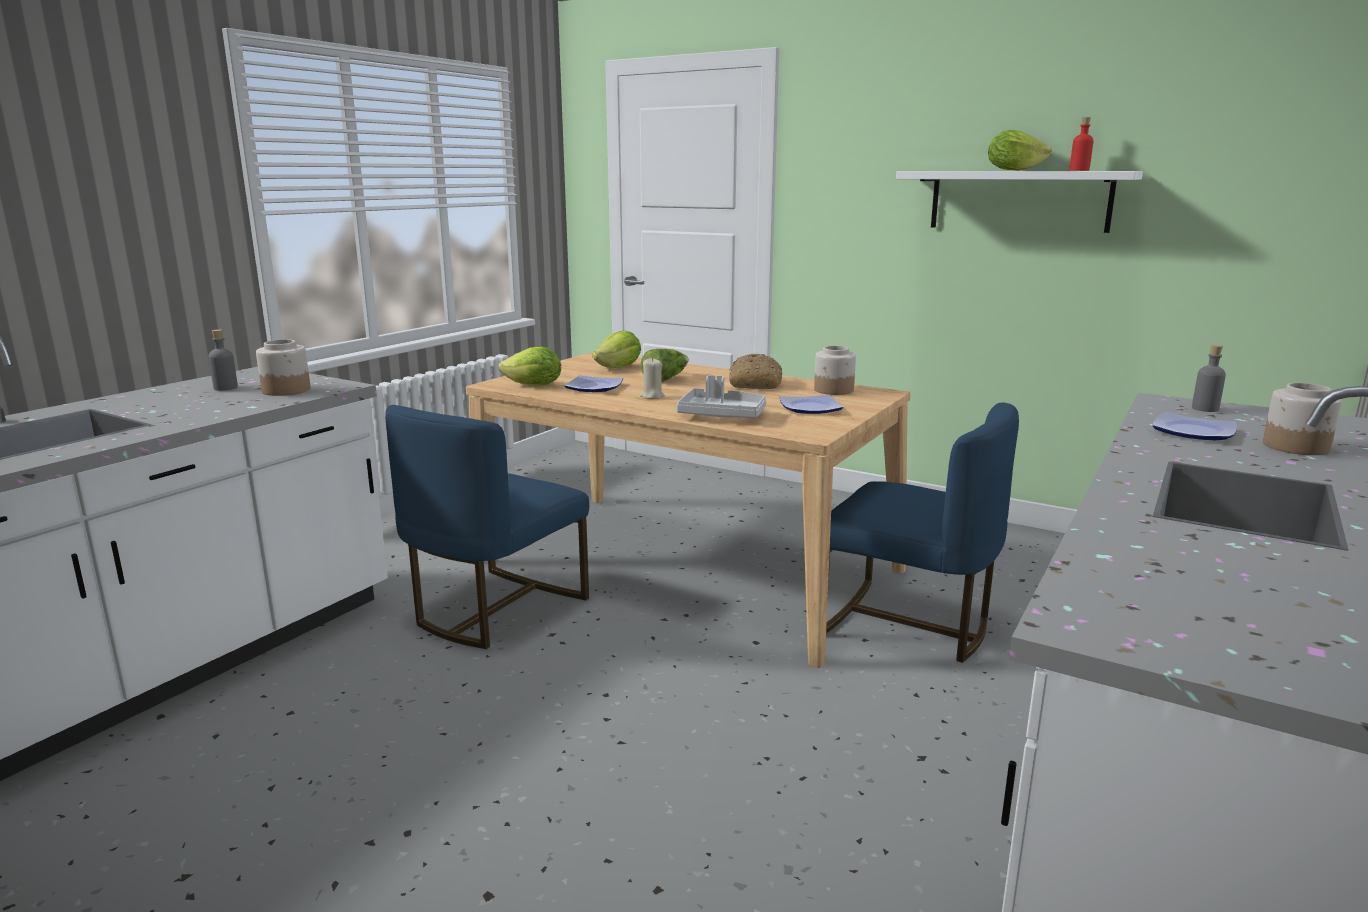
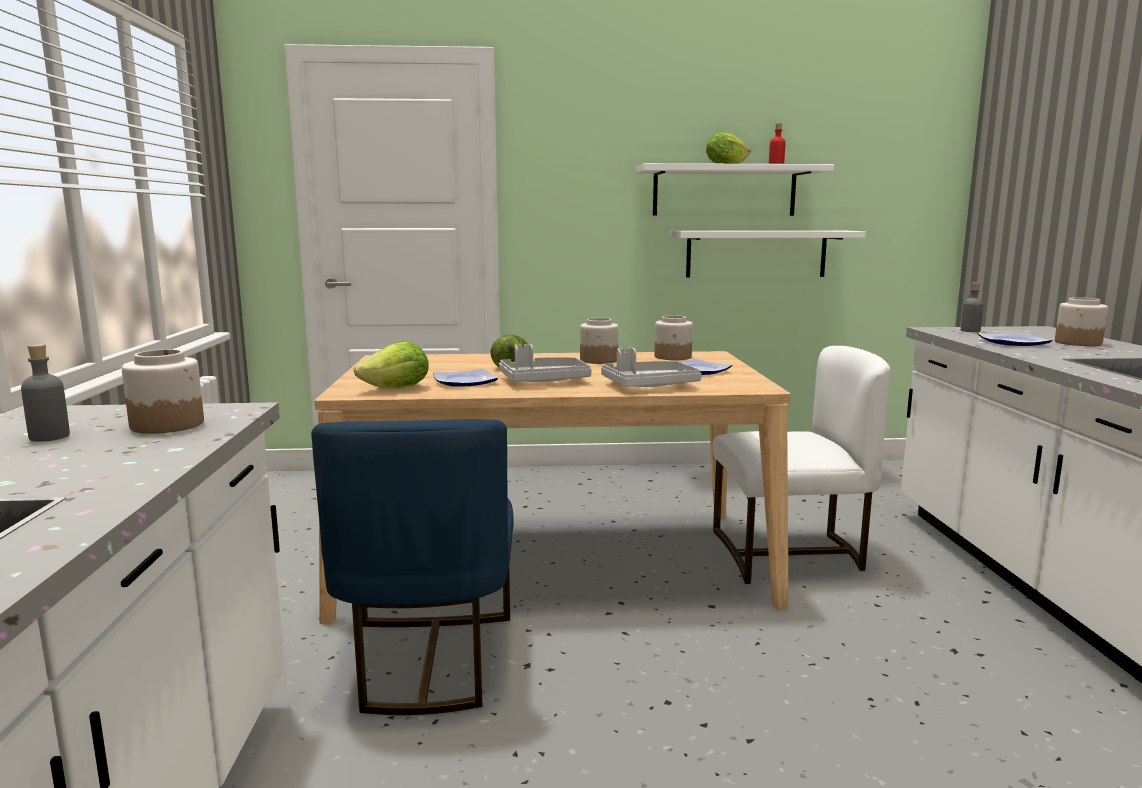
camera: 35 degrees left, 5 degrees down
lettuce [592,331,641,368] -> none
beige candle [640,358,665,399] -> grey tray [499,344,591,382]
bread [729,354,782,389] -> jar [580,318,618,364]
blue chair [826,402,1019,663] -> white chair [713,346,890,584]
none -> white shelf [670,230,866,278]

